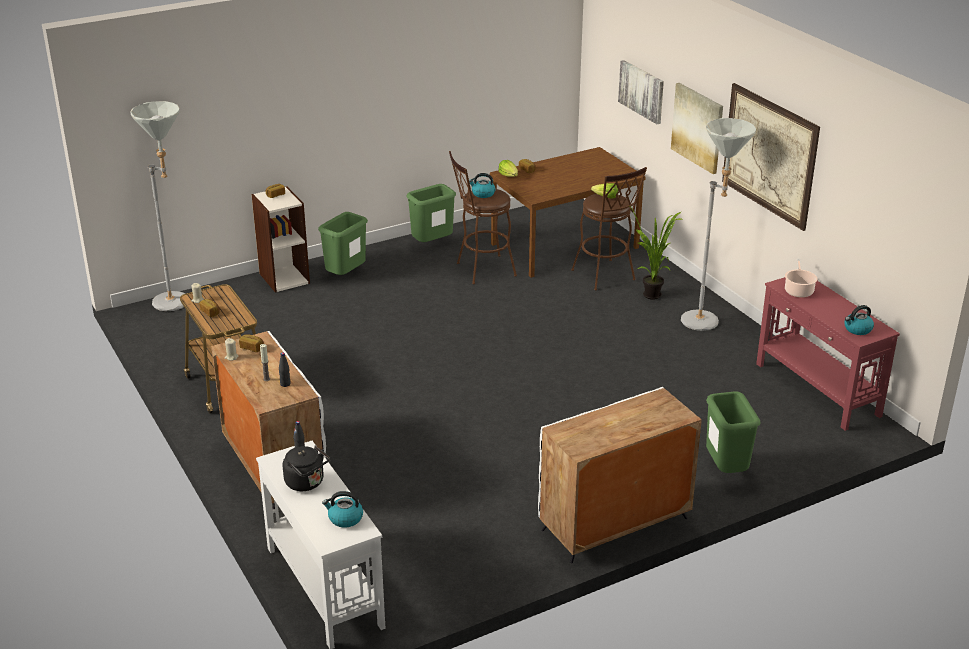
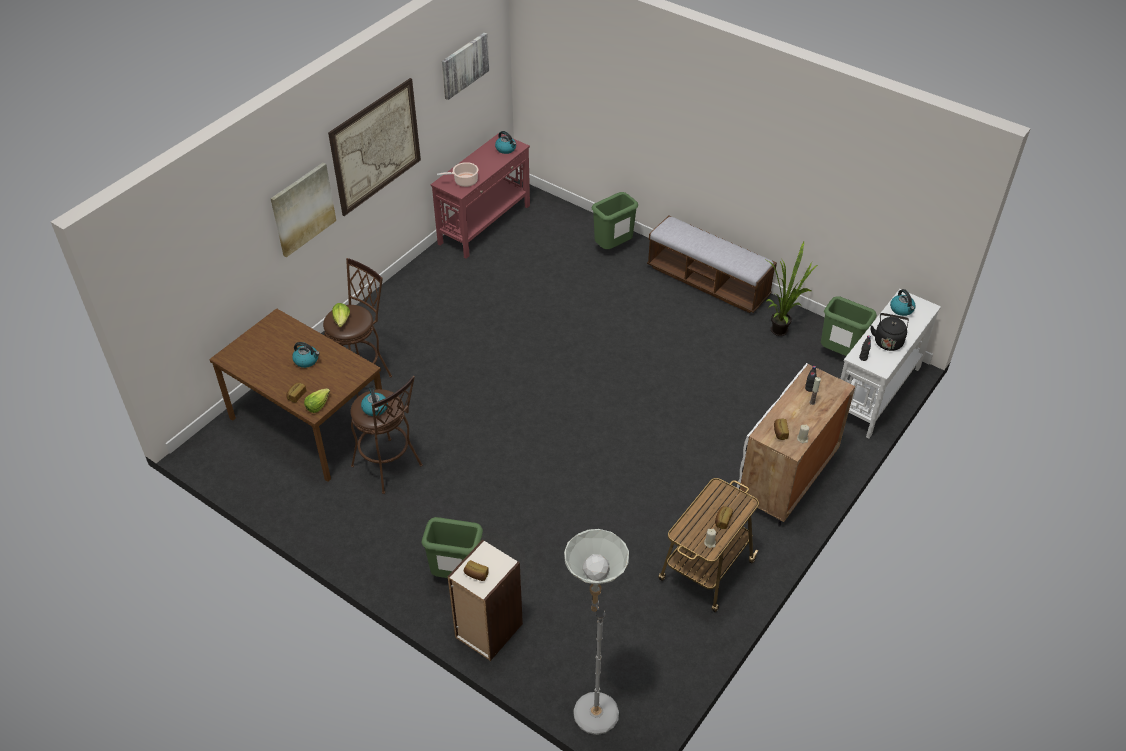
camera: 115 degrees left, 15 degrees up
green trash can [406,184,456,242] -> green trash can moved to [821,296,877,356]
white cabinet [538,387,702,563] -> bench [647,215,777,313]
picture [618,60,664,124] -> picture moved to [442,32,489,100]
potted plant [628,205,684,300] -> potted plant moved to [766,242,818,336]
grey floor lamp [681,118,756,331] -> none
none -> kettle [292,342,320,368]

